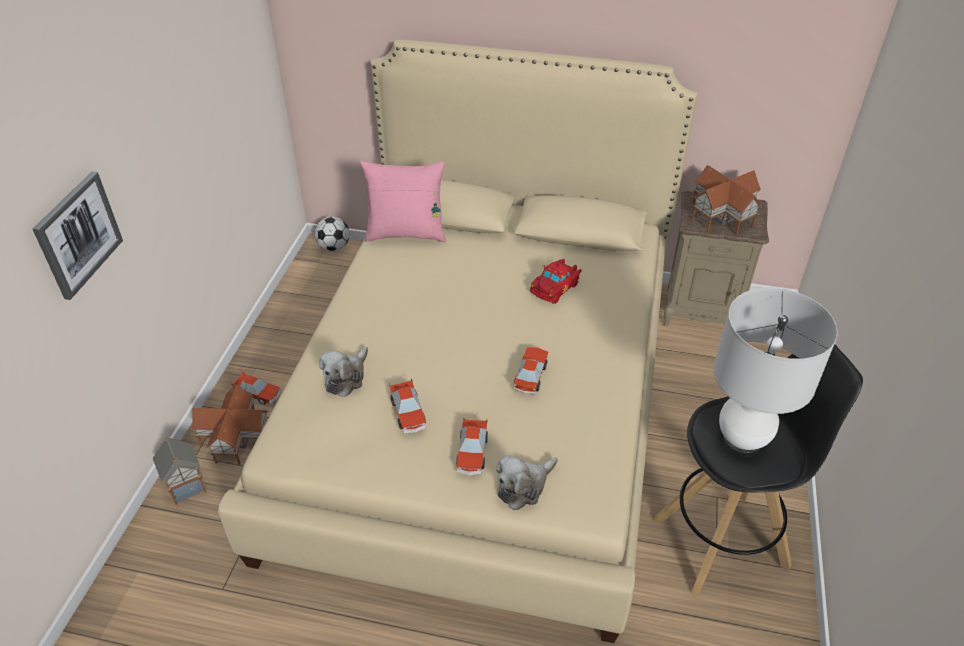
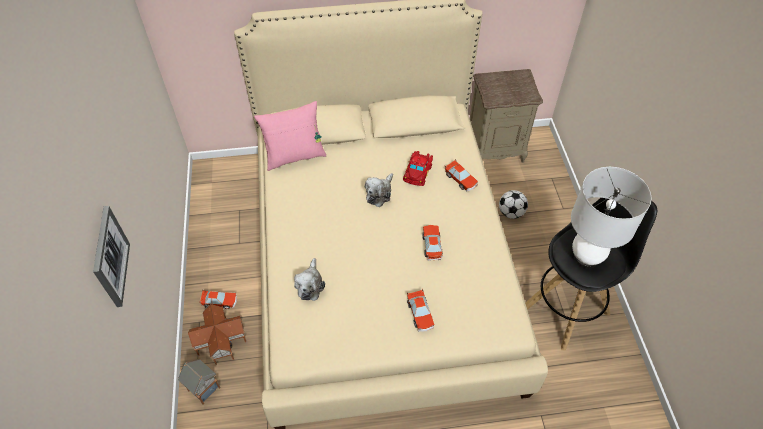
camera: 20 degrees left, 10 degrees up
football [315,216,349,251] -> football moved to [499,190,528,219]
toy car [389,378,426,433] -> toy car moved to [445,159,478,191]
plush toy [496,455,557,511] -> plush toy moved to [365,173,393,207]
toy house [691,165,762,235] -> none

